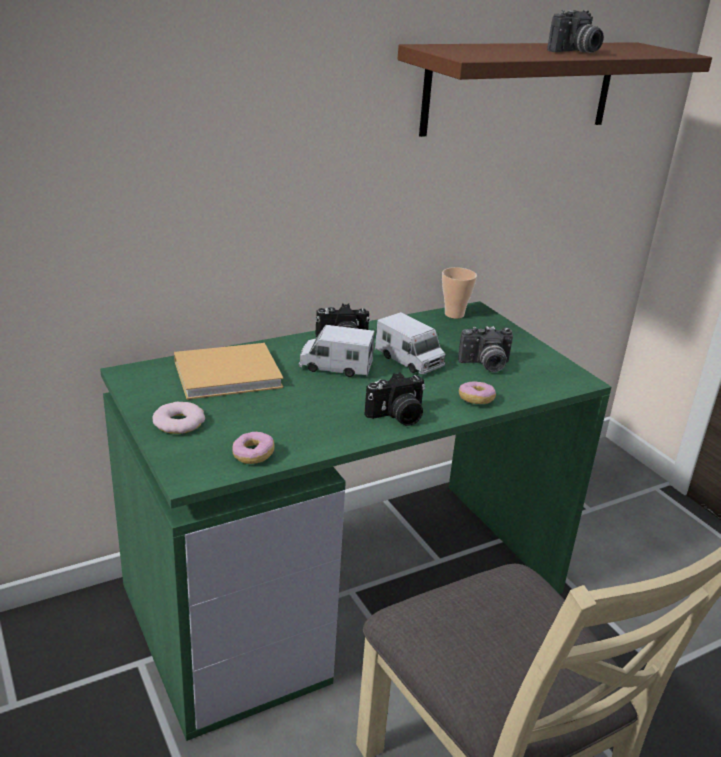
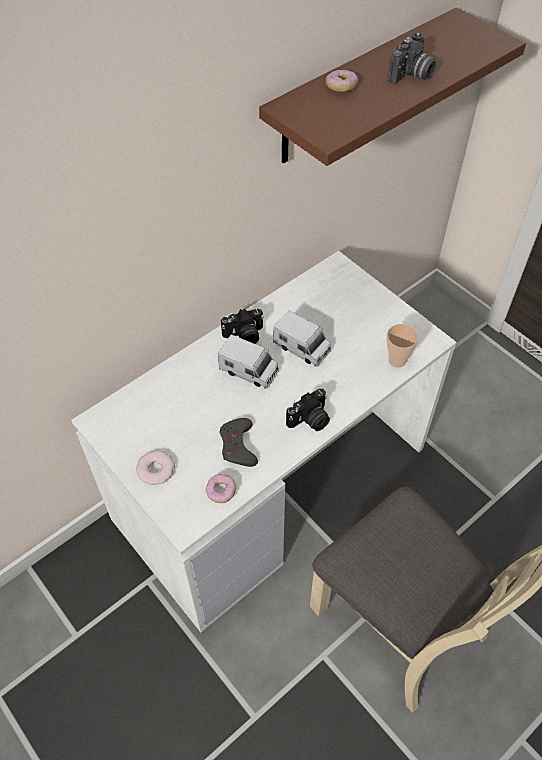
camera: 10 degrees left, 25 degrees up
green desk [100,301,612,741] -> white desk [71,251,457,632]
beige book [174,343,283,400] -> none
toy truck [299,325,375,377] -> toy truck turned 150 degrees counterclockwise [218,334,279,389]
cup [442,267,477,319] -> cup moved to [387,324,419,367]
camera [458,326,513,372] -> none
donut [459,381,496,404] -> donut moved to [326,70,358,92]
none -> grey game controller [220,418,258,467]

